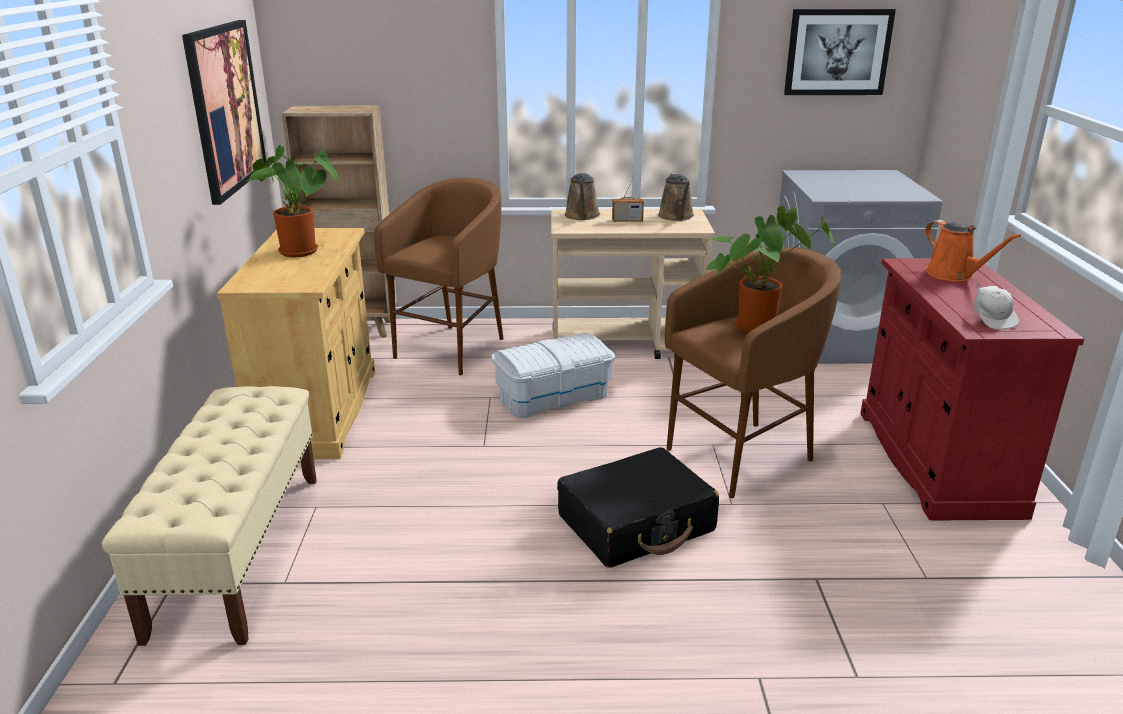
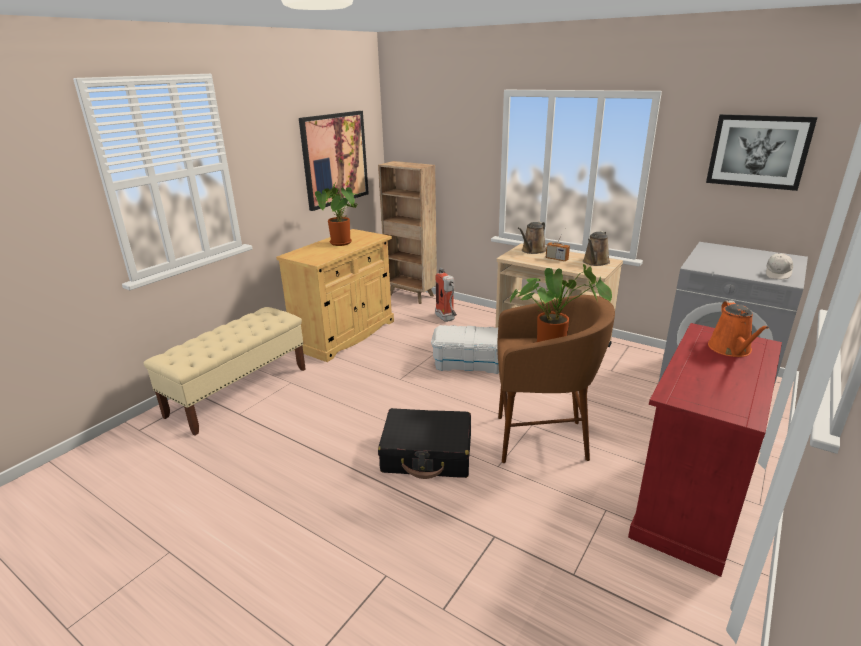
camera: 35 degrees right, 0 degrees up
brown stool [374,178,504,375] -> fire extinguisher [435,267,457,322]
white cap [974,284,1019,330] -> white cap moved to [766,253,793,279]

